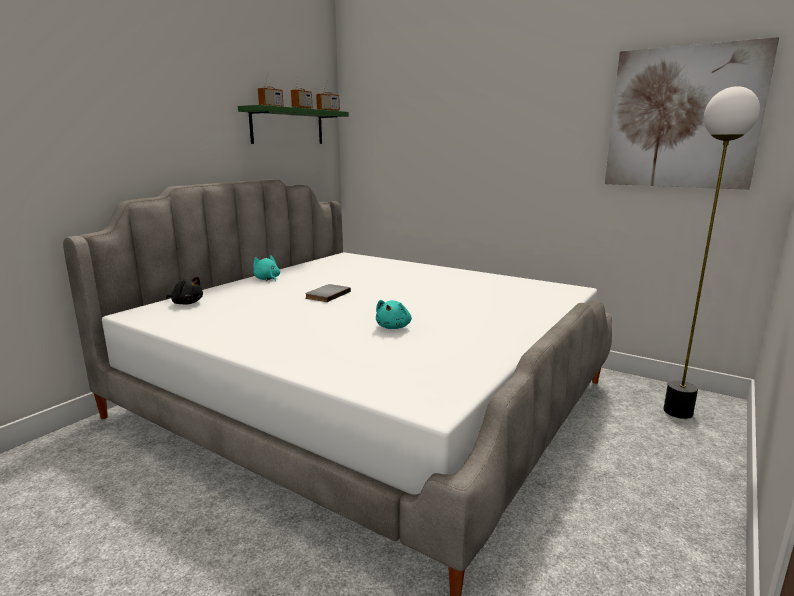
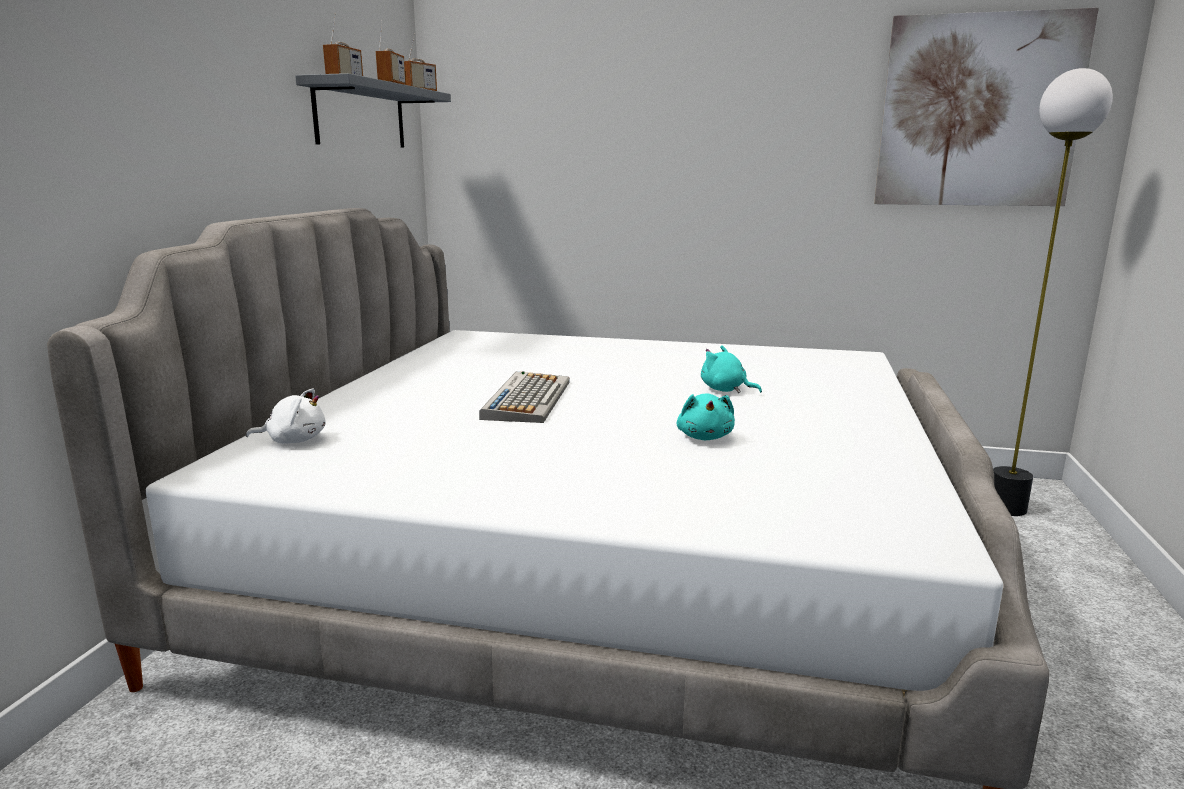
camera: 20 degrees left, 0 degrees up
black plush toy [166,277,203,305] -> white plush toy [246,388,326,444]
green shelf [238,105,349,144] -> grey shelf [295,73,451,148]
turquoise plush toy [253,255,280,282] -> turquoise plush toy moved to [701,345,762,393]
grey book [305,284,351,302] -> keyboard [479,371,570,423]

